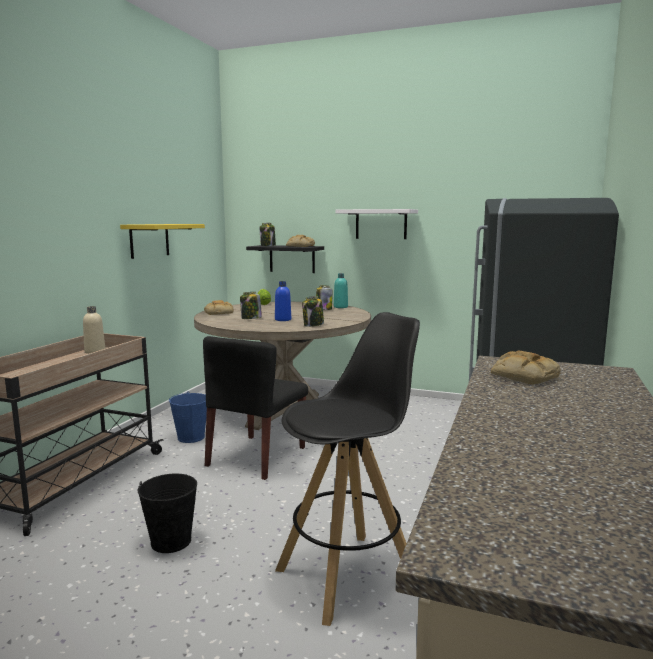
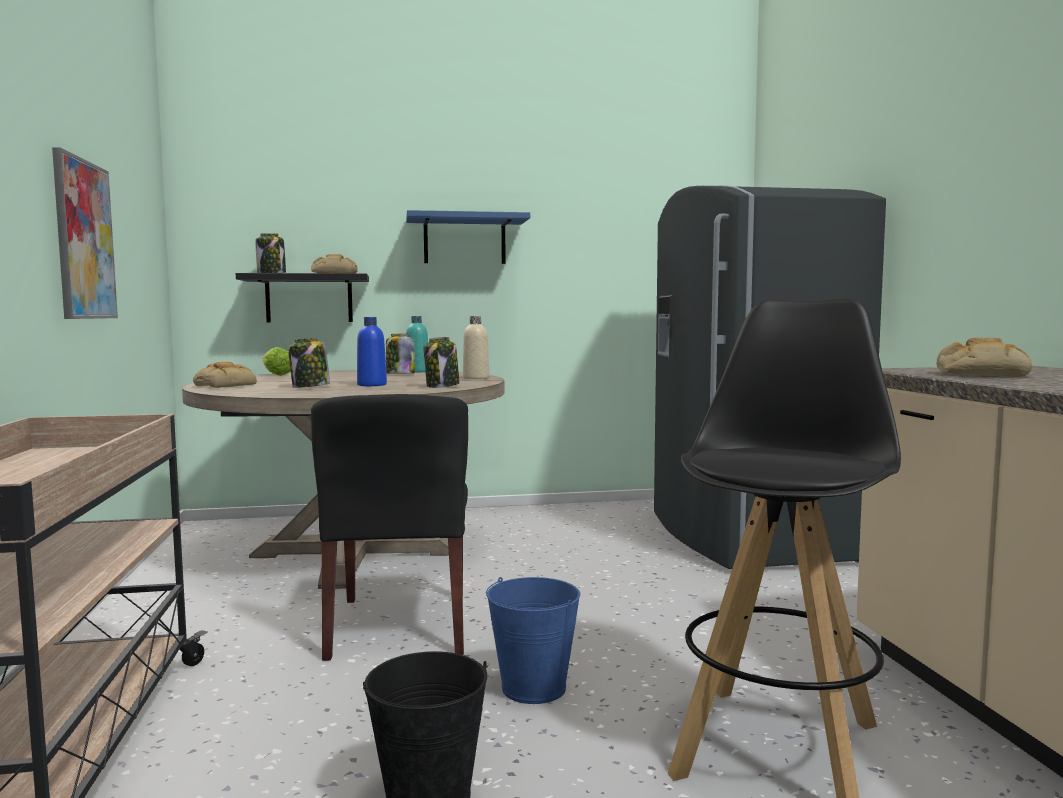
camera: 30 degrees left, 5 degrees down
beige bottle [83,306,106,354] -> beige bottle moved to [463,316,489,379]
yellow shelf [120,224,205,259] -> picture [52,147,118,319]
blue bucket [169,391,207,443] -> blue bucket moved to [486,577,580,704]
white shelf [335,209,418,239] -> blue shelf [406,210,530,264]

